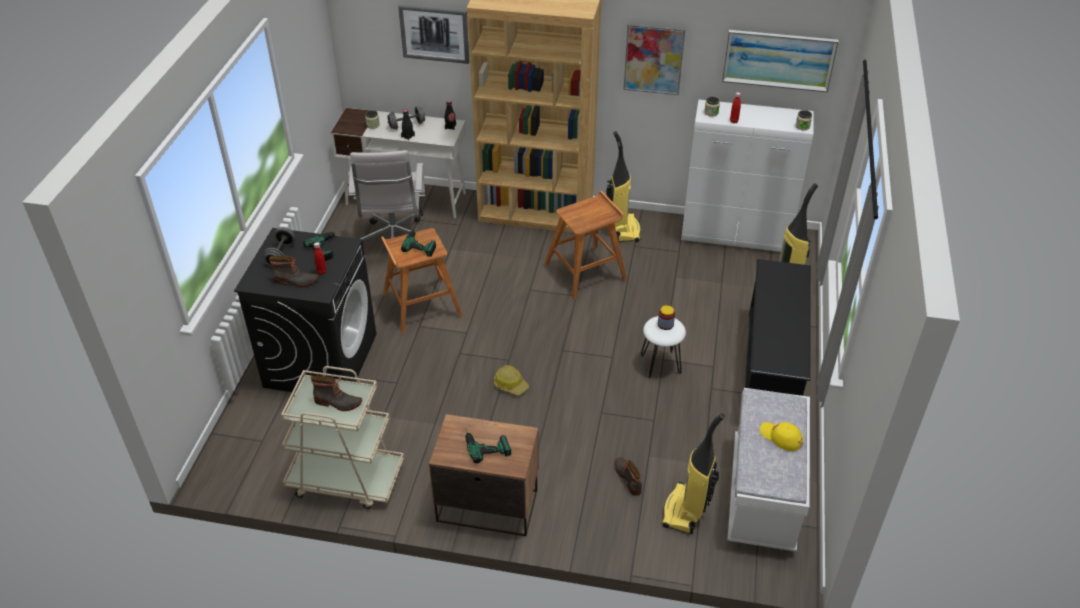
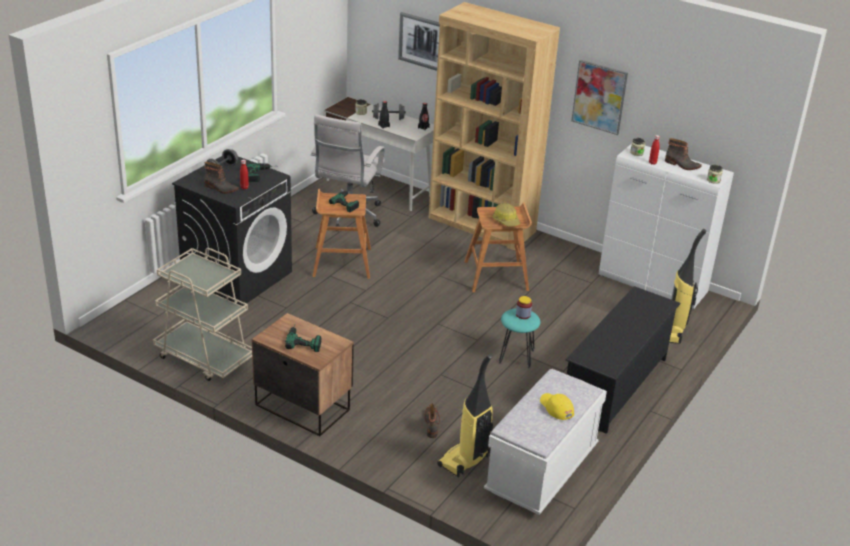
camera: 20 degrees right, 10 degrees down
boot [311,375,362,411] -> boot moved to [665,138,702,170]
hard hat [494,365,529,395] -> hard hat moved to [493,203,520,227]
vacuum cleaner [606,131,641,242] -> none
white stool [641,316,686,379] -> turquoise stool [499,308,540,368]
picture [722,30,838,92] -> none

